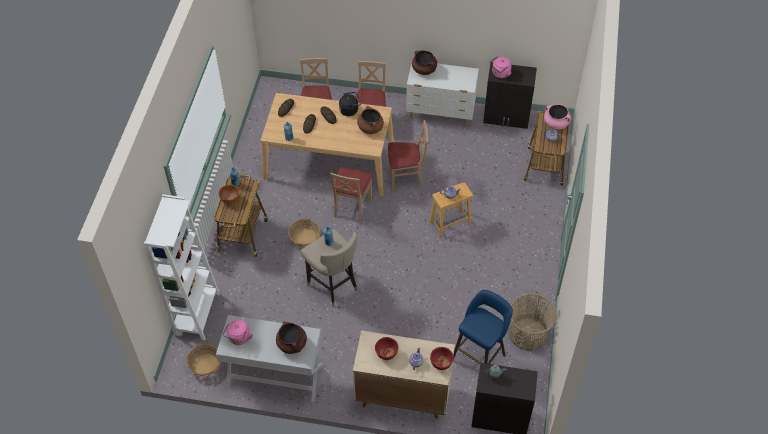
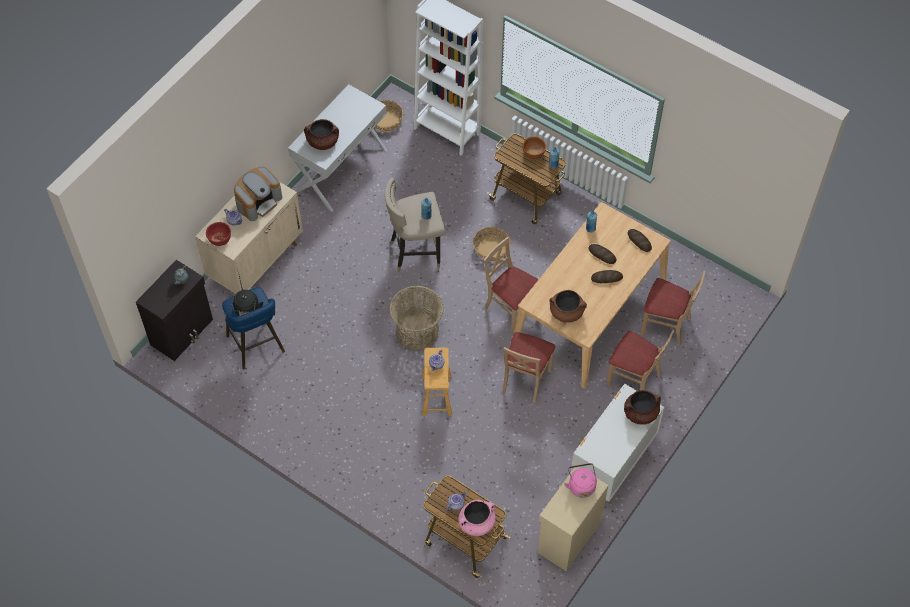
camera: 115 degrees right, 5 degrees up
pink kettle [223,320,253,345] -> none
black kettle [339,92,361,116] -> black kettle moved to [231,290,263,316]
red bowl [375,337,399,360] -> coffee machine [234,167,282,221]
black cabinet [483,62,537,129] -> beige cabinet [538,467,608,571]
basket [509,293,557,351] -> basket moved to [389,286,444,350]

